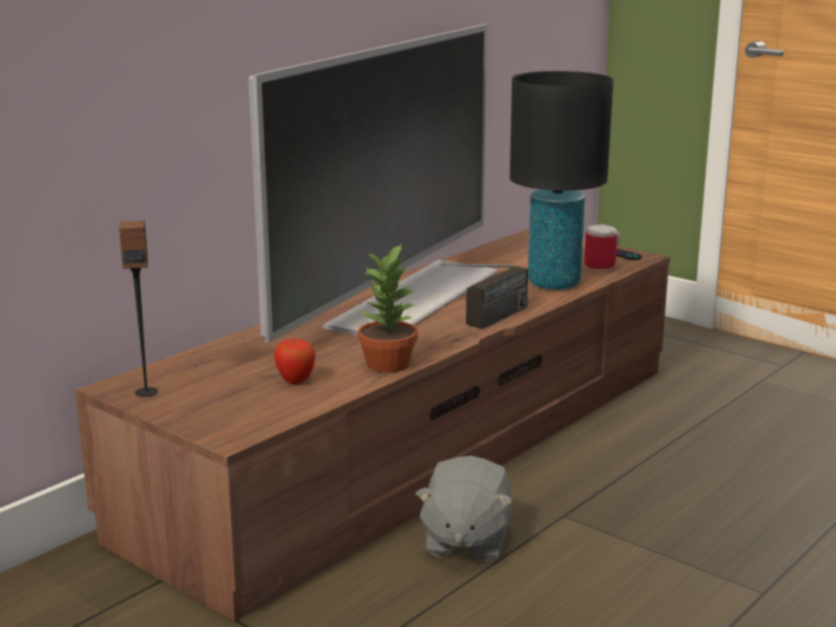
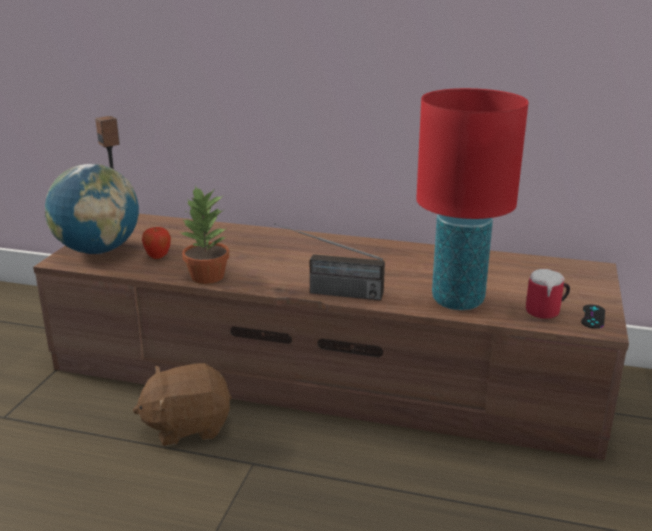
camera: 65 degrees right, 5 degrees up
television [248,24,498,343] -> none
grey plush toy [415,456,513,561] -> brown plush toy [133,363,232,446]
black table lamp [510,71,614,290] -> red table lamp [416,88,529,310]
none -> globe [45,164,139,254]

